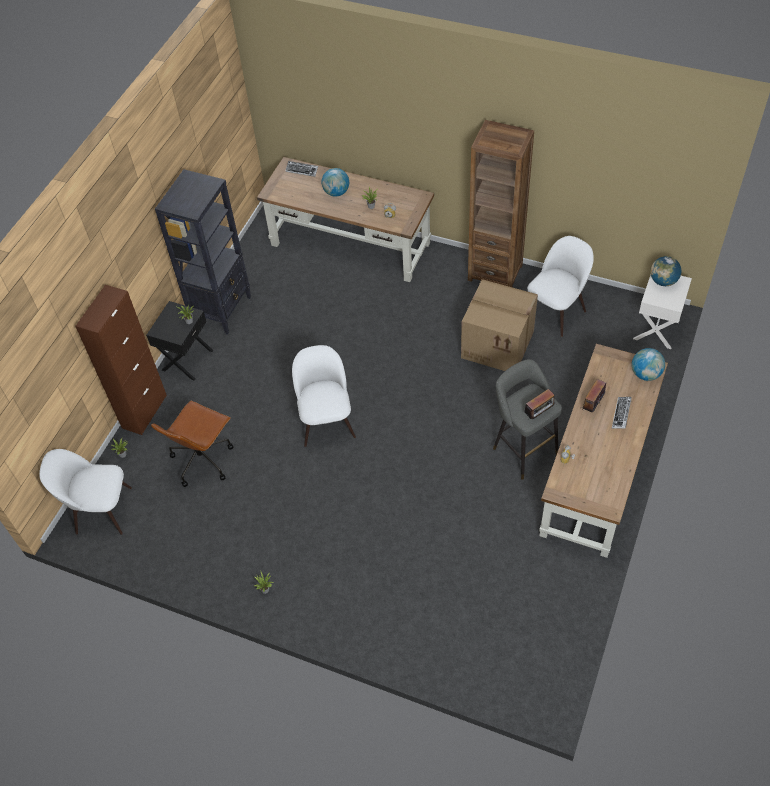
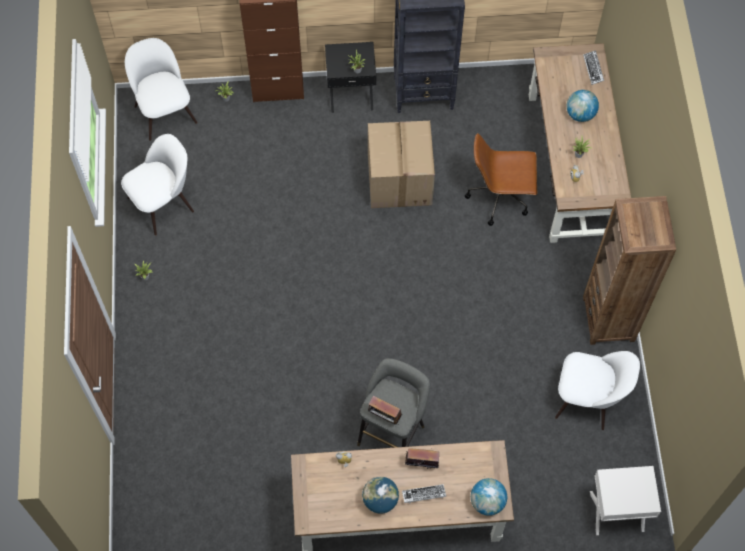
camera: 60 degrees right, 10 degrees up
brown office chair [151,401,233,487] -> brown office chair moved to [465,133,537,226]
white chair [292,345,356,447] -> white chair moved to [121,134,194,236]
cardboard box [461,279,538,371] -> cardboard box moved to [368,121,435,208]
globe [650,256,681,286] -> globe moved to [362,476,399,514]

